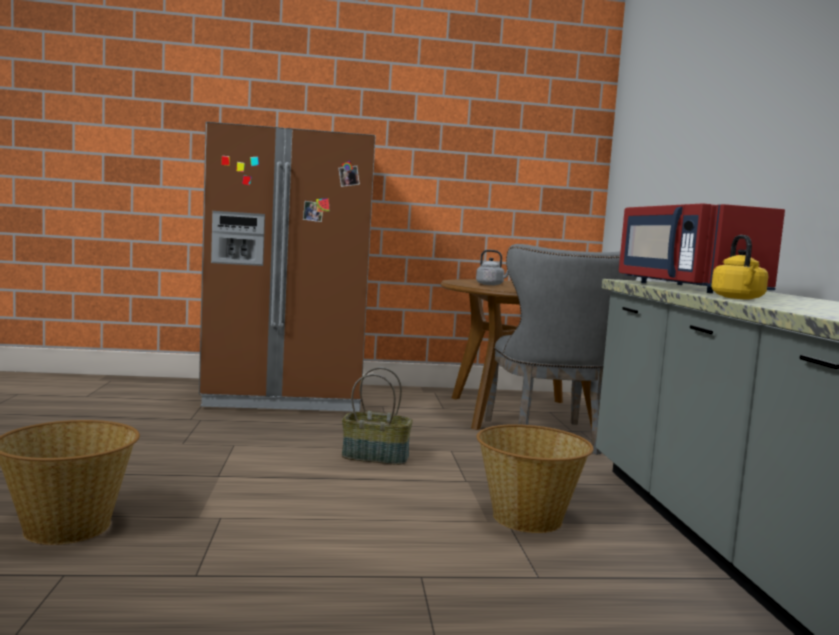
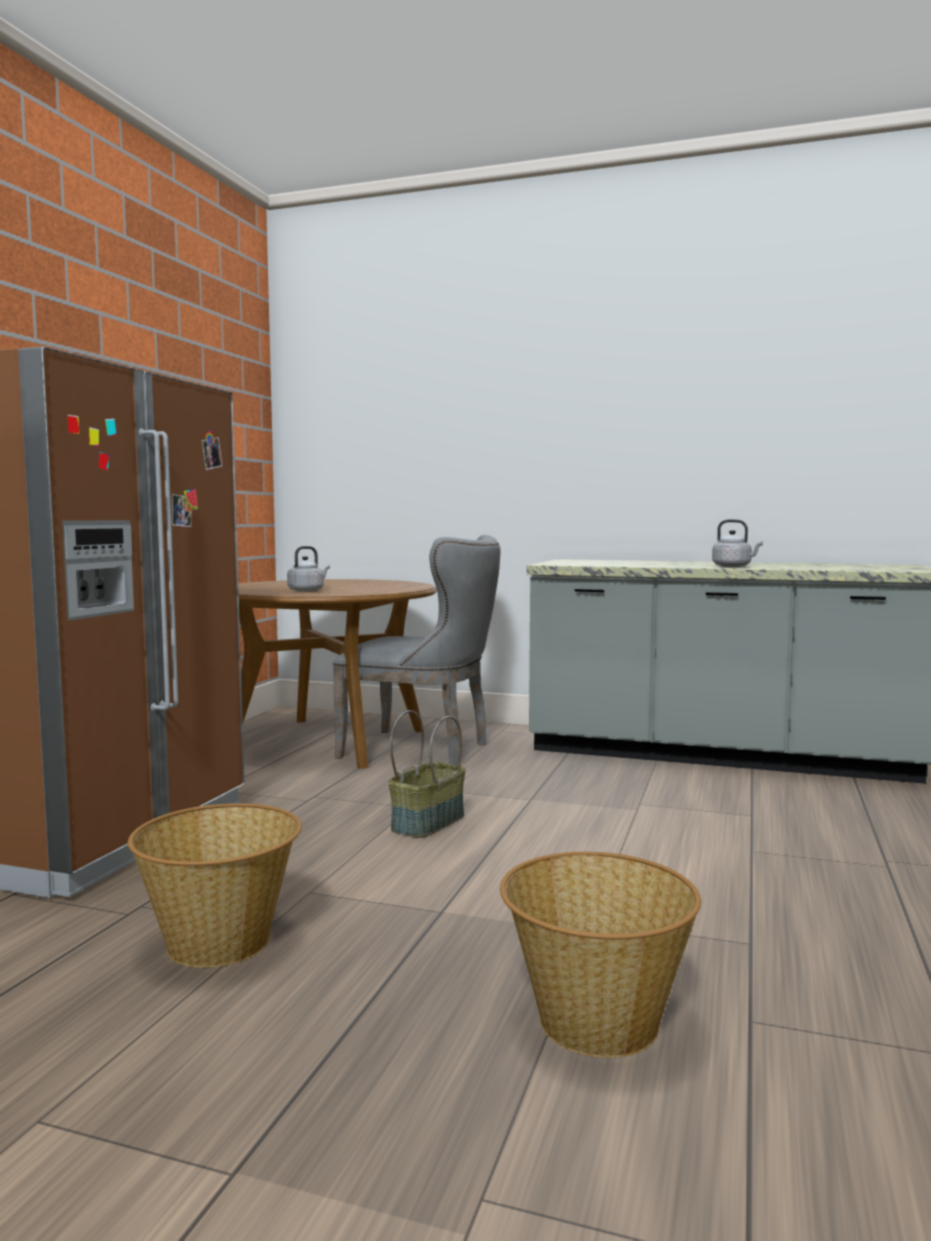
camera: 65 degrees left, 0 degrees up
basket [477,424,594,533] -> basket moved to [128,803,302,968]
red microwave [619,203,785,293] -> none
yellow kettle [711,235,768,300] -> grey kettle [712,519,763,567]

